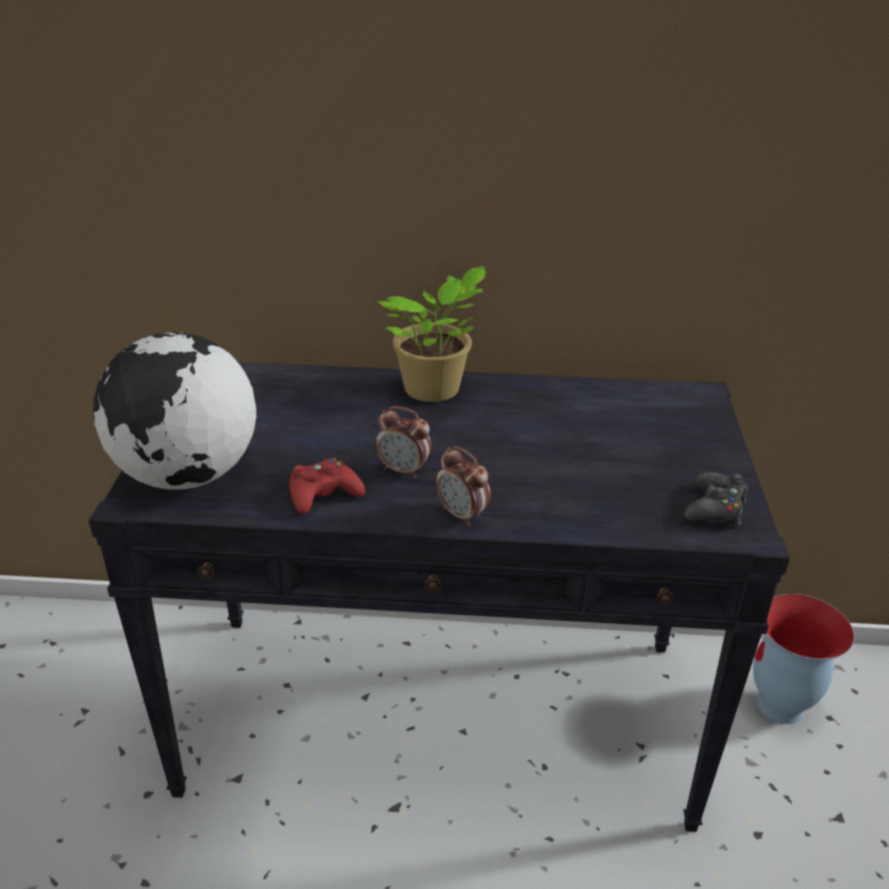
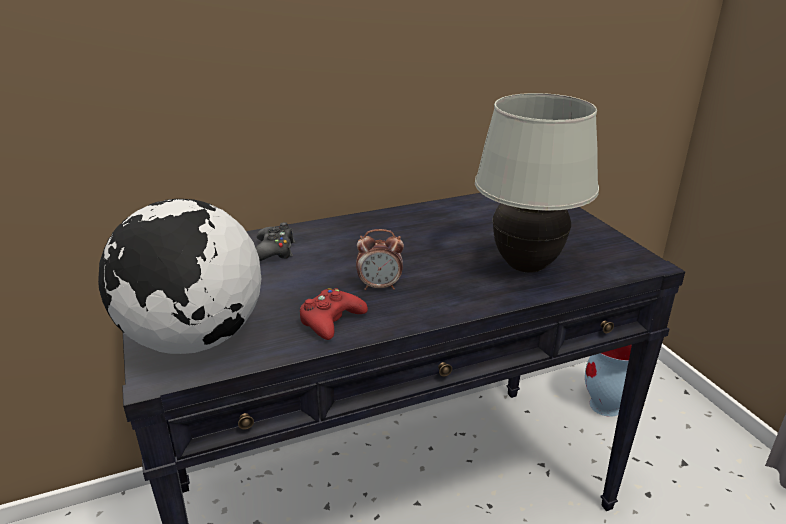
camera: 25 degrees left, 5 degrees down
potted plant [377,266,485,402] -> none
alarm clock [436,446,491,526] -> none
black game controller [684,472,748,526] -> black game controller moved to [255,222,295,261]
none -> white table lamp [475,93,599,273]

